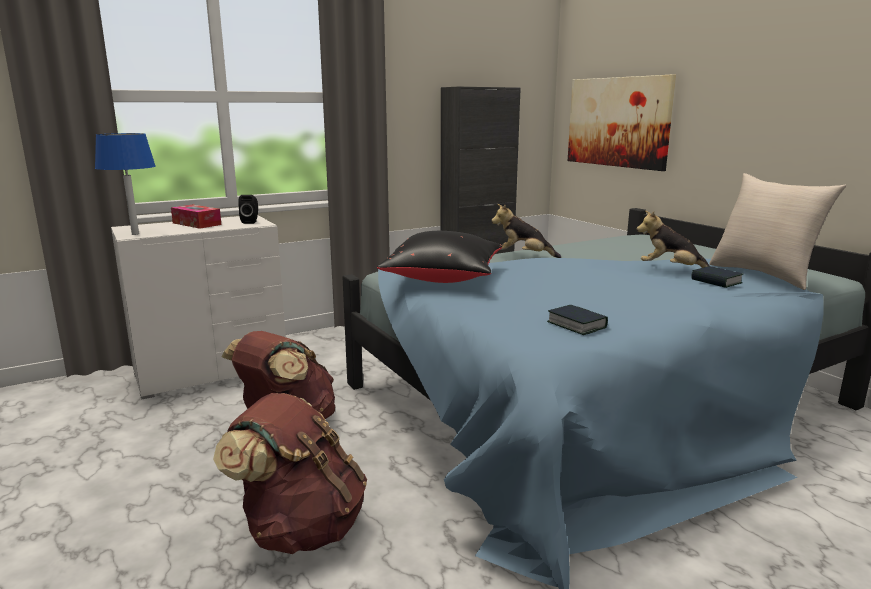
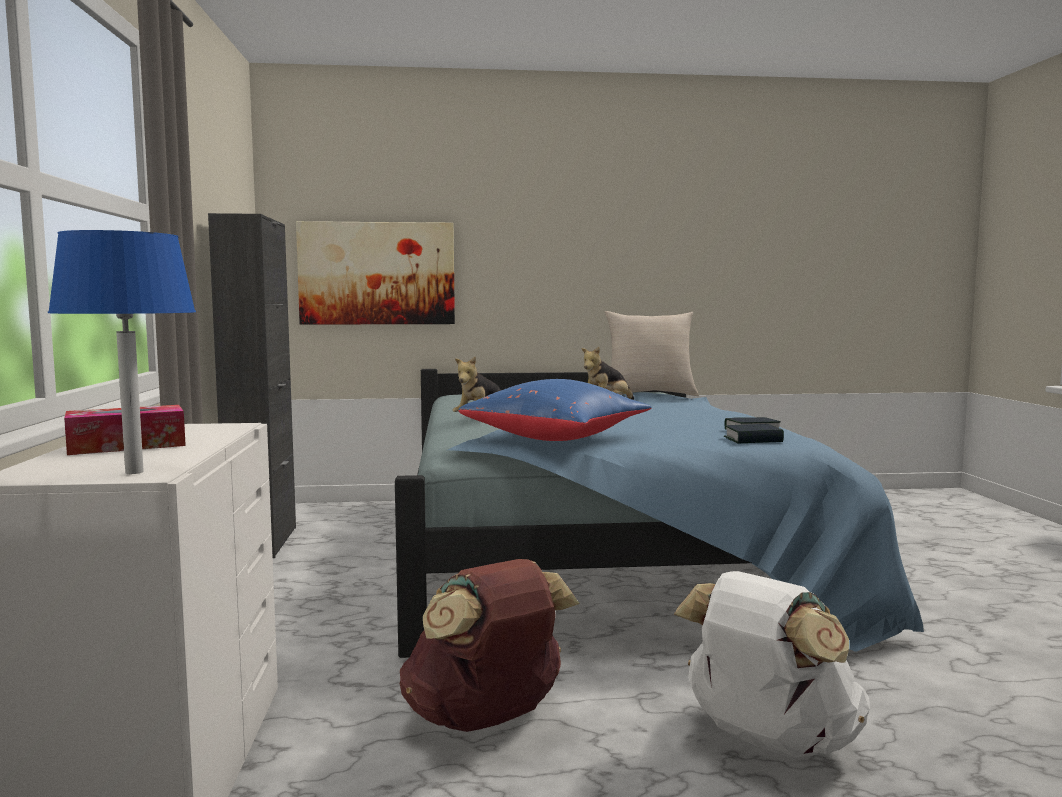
camera: 65 degrees left, 10 degrees down
brown backpack [213,393,367,554] -> white backpack [674,571,870,758]
black speaker [238,195,258,224] -> none
black pillow [377,231,502,283] -> blue pillow [458,379,652,441]
book [691,266,744,288] -> book moved to [724,424,784,443]

